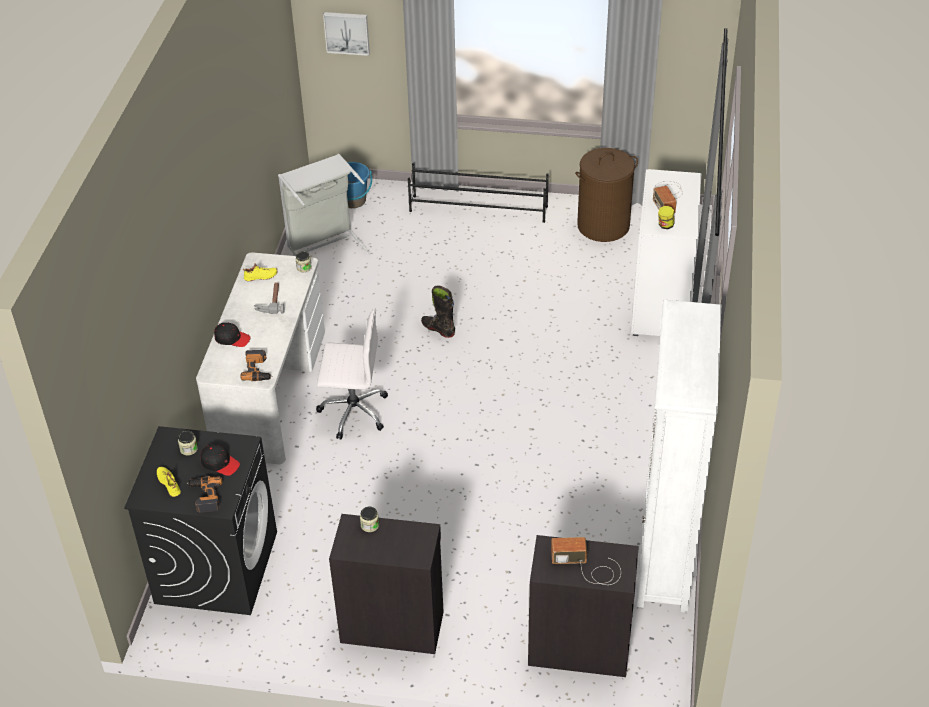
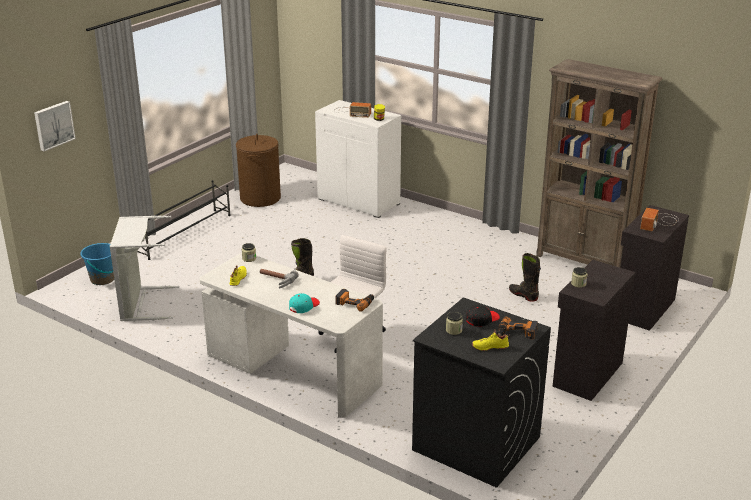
camera: 65 degrees left, 15 degrees down
black cap [214,323,251,347] -> turquoise cap [289,293,320,313]
white bookcase [636,300,721,613] -> brown bookcase [536,59,662,268]
none -> black boot [509,253,541,302]

